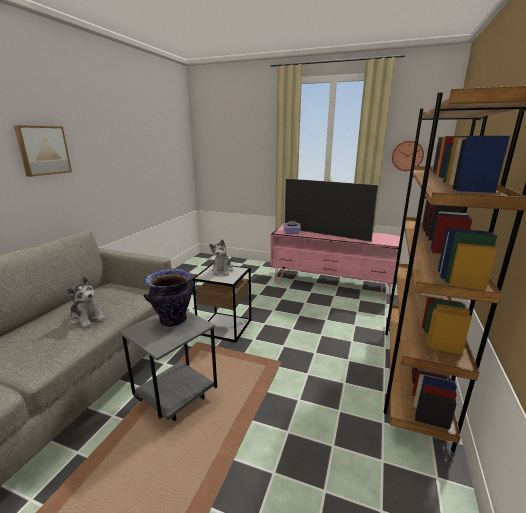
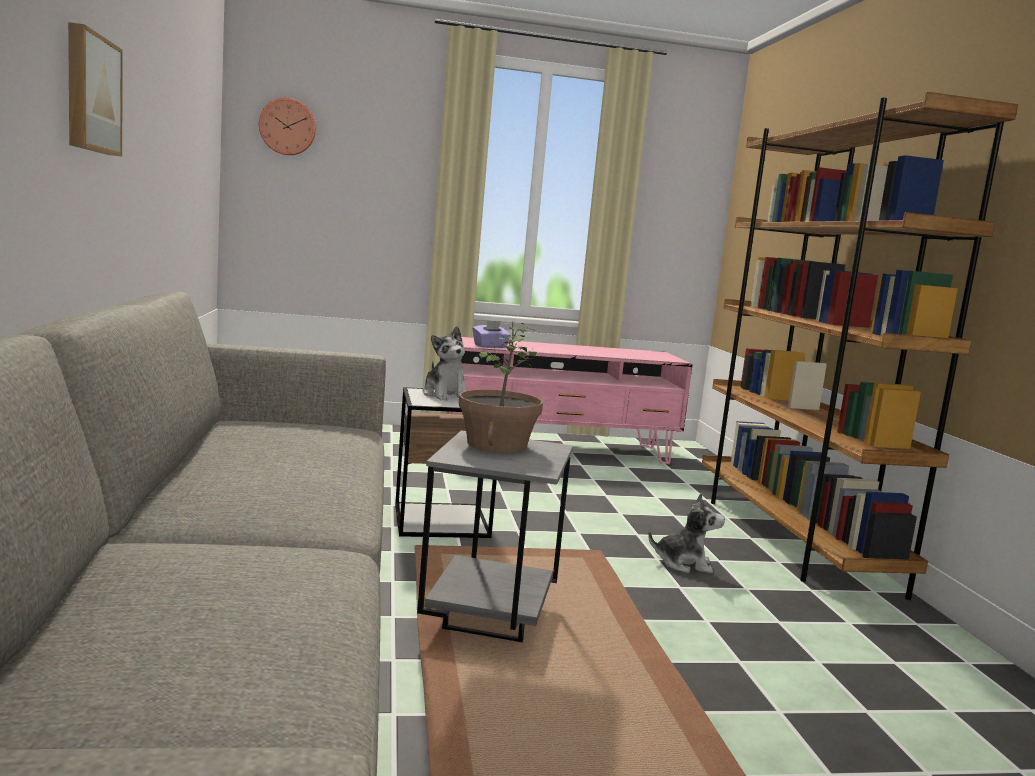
camera: 30 degrees left, 10 degrees down
plush toy [66,277,106,328] -> plush toy moved to [648,493,725,573]
vase [144,269,194,327] -> potted plant [459,322,543,453]
television [284,178,379,242] -> none
wall clock [392,141,424,171] -> wall clock moved to [259,98,316,155]

